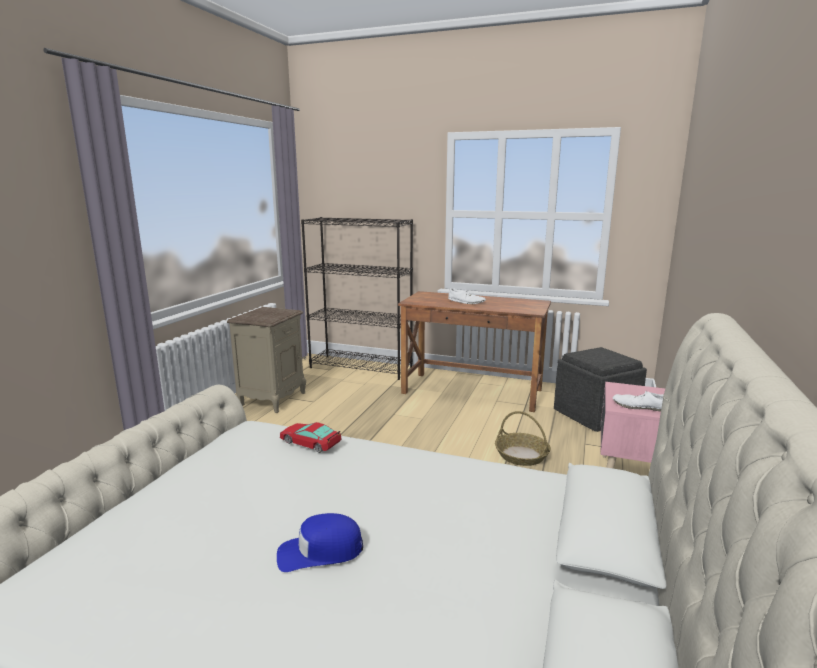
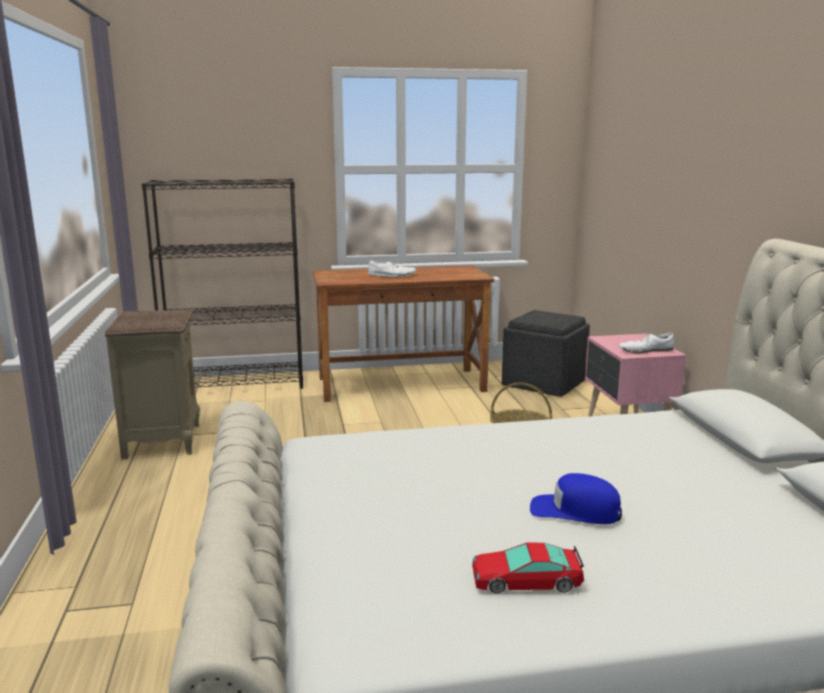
camera: 30 degrees left, 0 degrees up
blue cap [277,513,363,572] -> blue cap turned 60 degrees clockwise [530,473,622,524]
toy car [280,422,342,453] -> toy car moved to [472,543,584,594]

